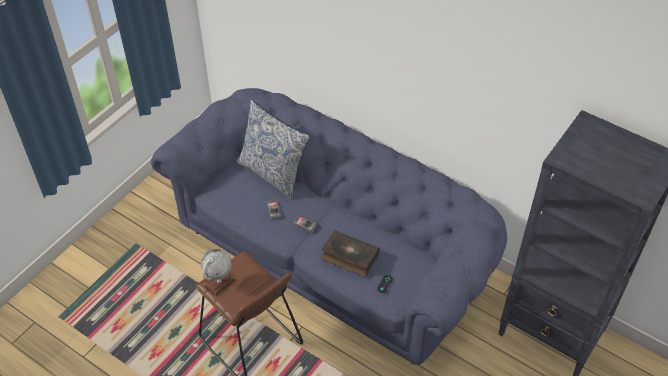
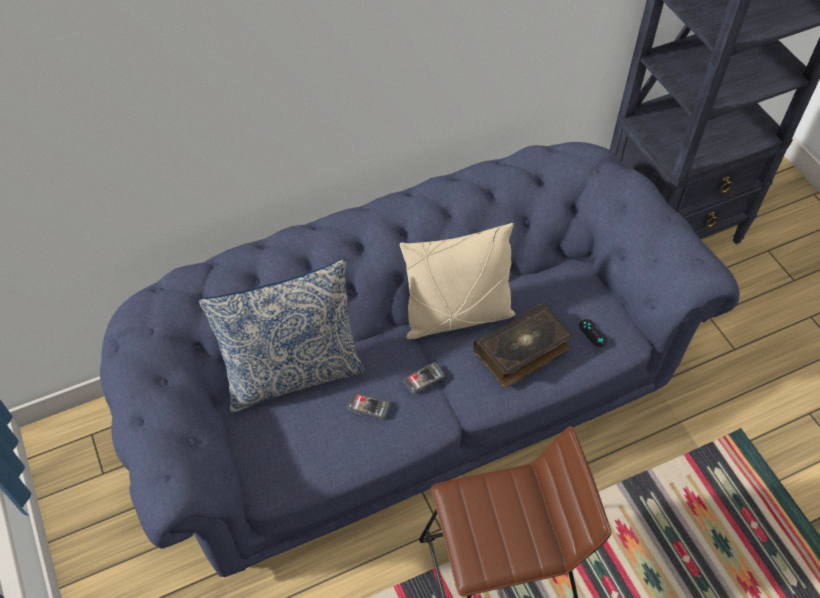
camera: 60 degrees left, 5 degrees up
globe [201,249,235,297] -> none
none -> beige pillow [400,223,515,339]

